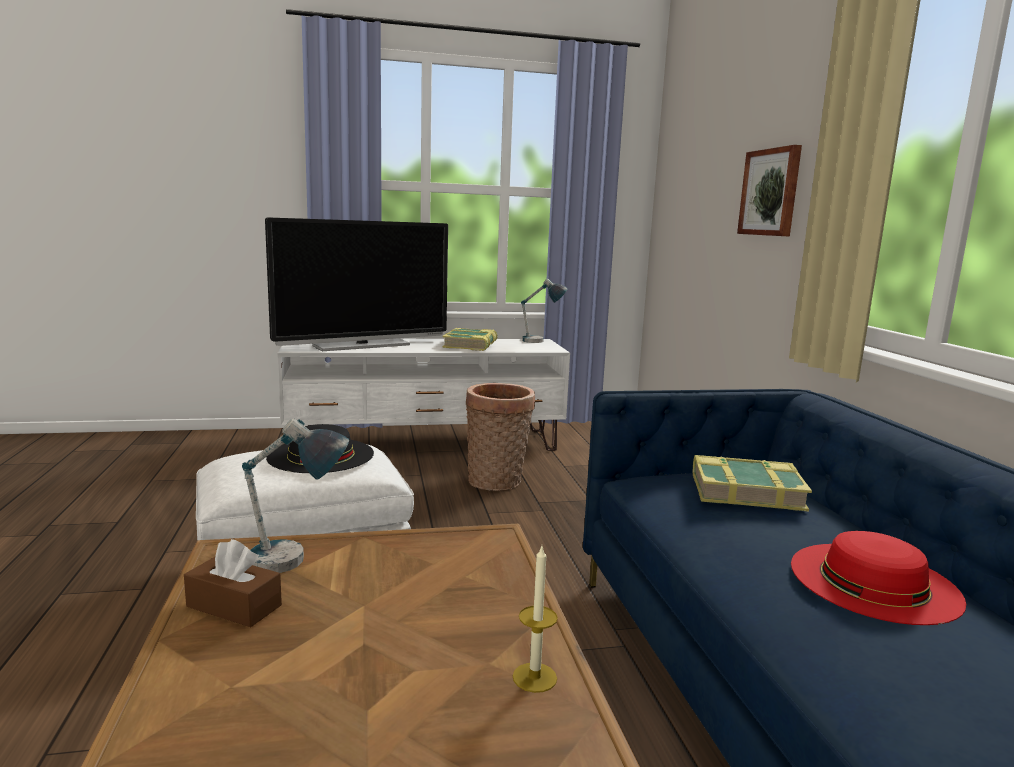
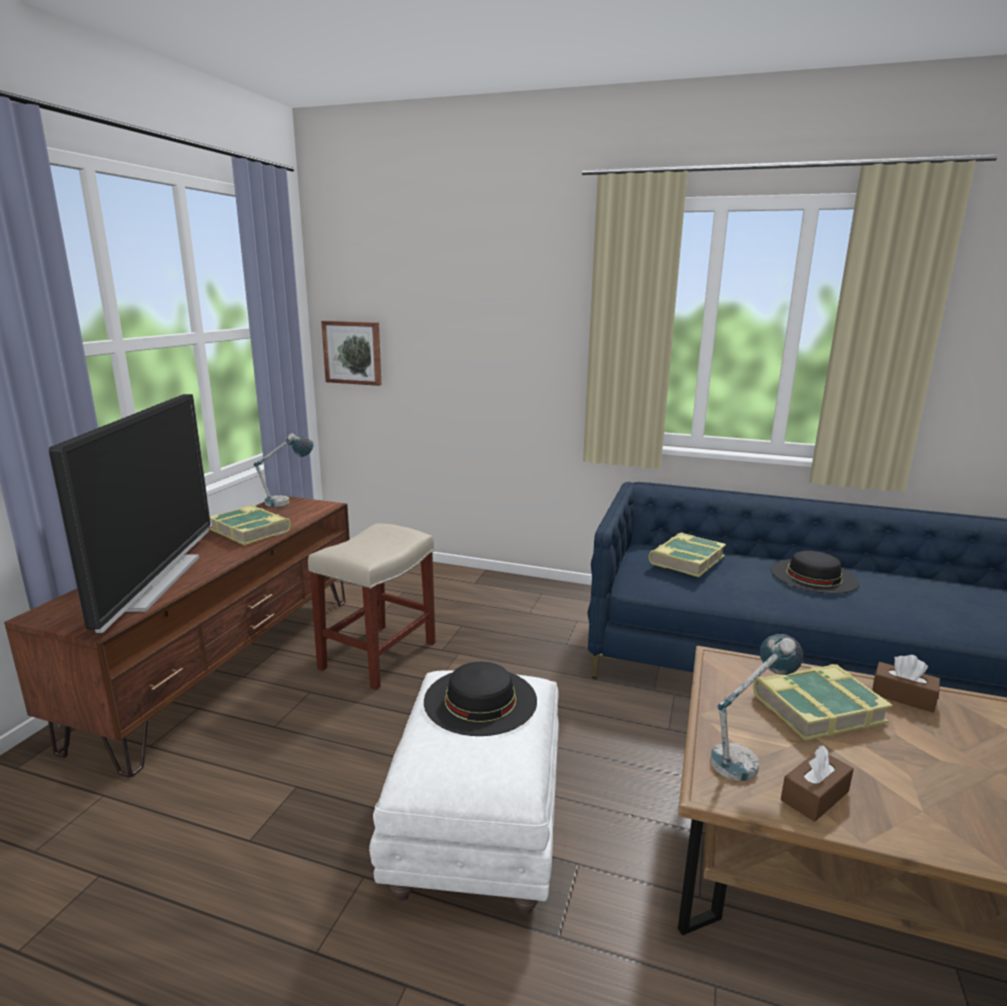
camera: 60 degrees left, 5 degrees up
white tv stand [277,339,570,451] -> brown tv stand [4,496,350,777]
basket [466,383,535,491] -> beige stool [308,523,435,690]
candle [513,546,558,693] -> brown tissue box [872,655,940,713]
picture [737,145,802,236] -> picture moved to [321,321,381,386]
red hat [791,531,966,625] -> black hat [771,551,859,594]
none -> book [753,664,892,741]

